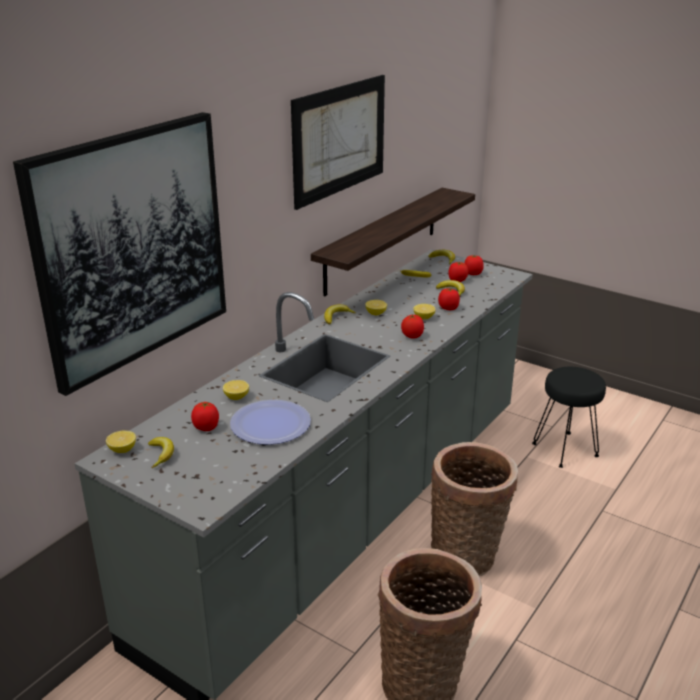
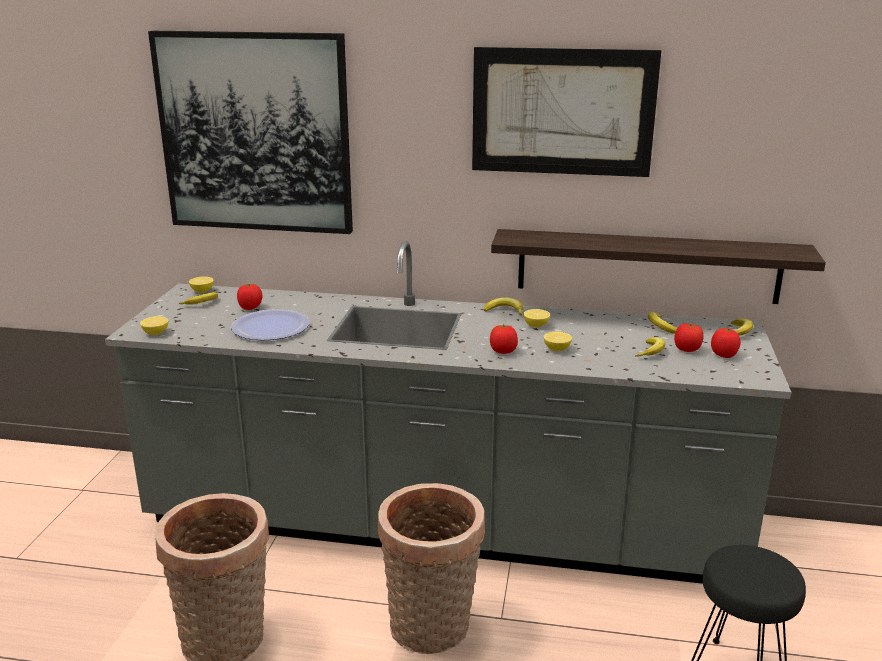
camera: 65 degrees right, 5 degrees down
lemon [223,380,249,400] -> lemon moved to [140,316,169,335]
tomato [438,288,460,310] -> none

